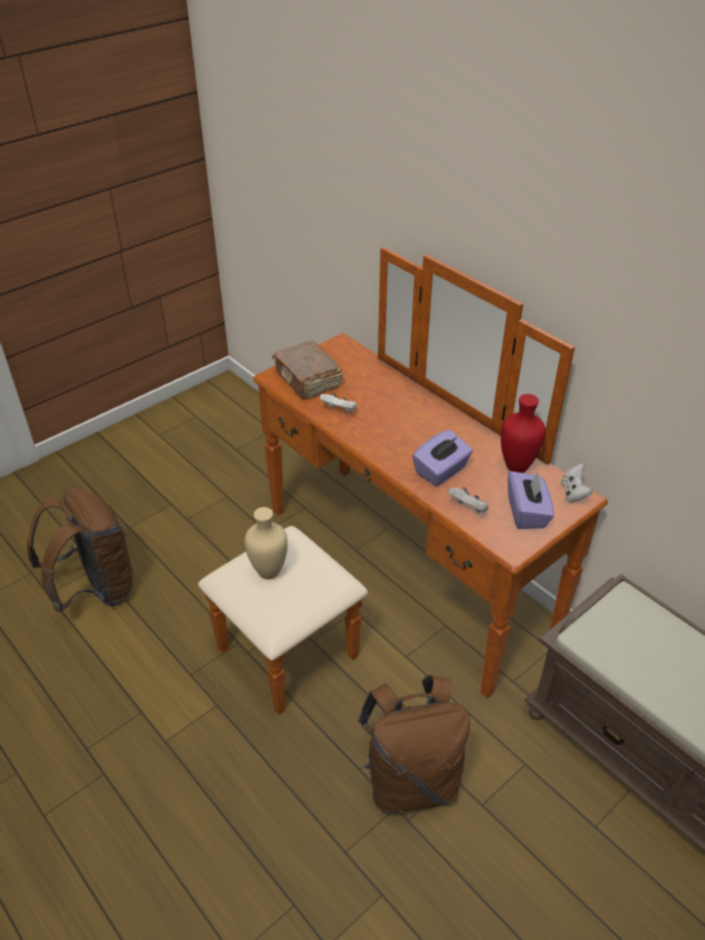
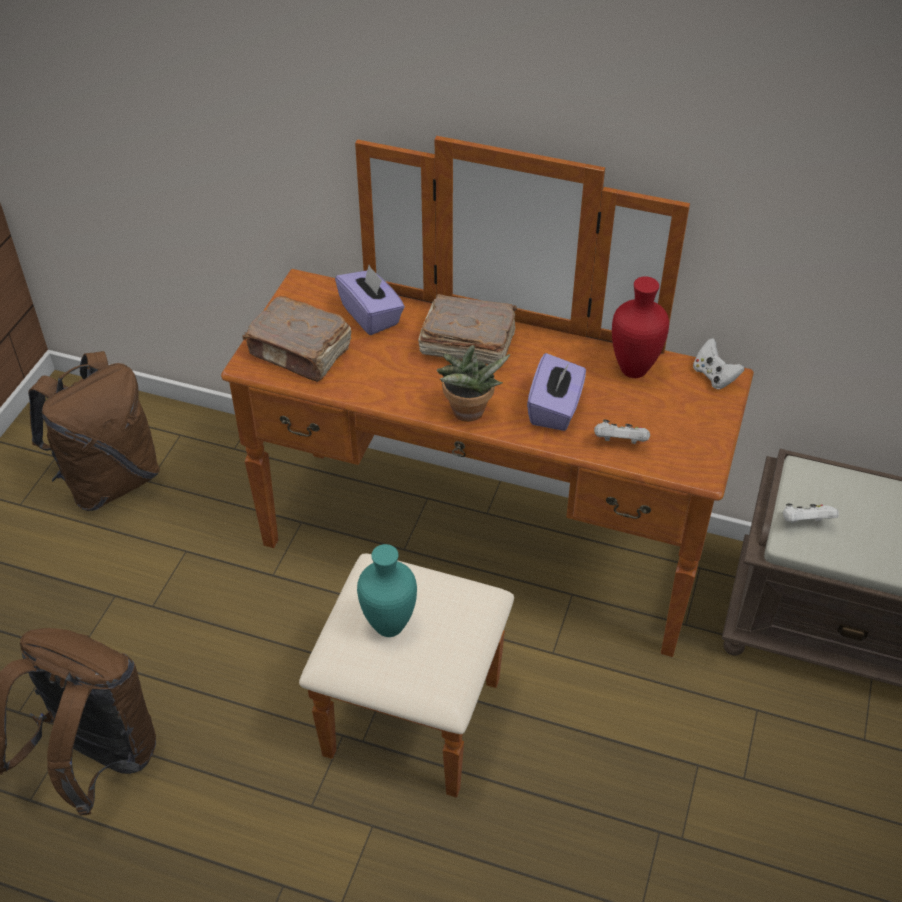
camera: 30 degrees left, 5 degrees up
beige vase [245,507,288,579] -> turquoise vase [357,544,417,637]
white game controller [320,393,357,413] -> white game controller moved to [783,504,839,523]
brown backpack [358,675,470,814] -> brown backpack moved to [28,351,160,511]
purple tissue box [508,471,554,529] -> purple tissue box moved to [335,265,405,335]
none -> brown book [418,294,517,365]
none -> potted plant [437,345,510,422]

